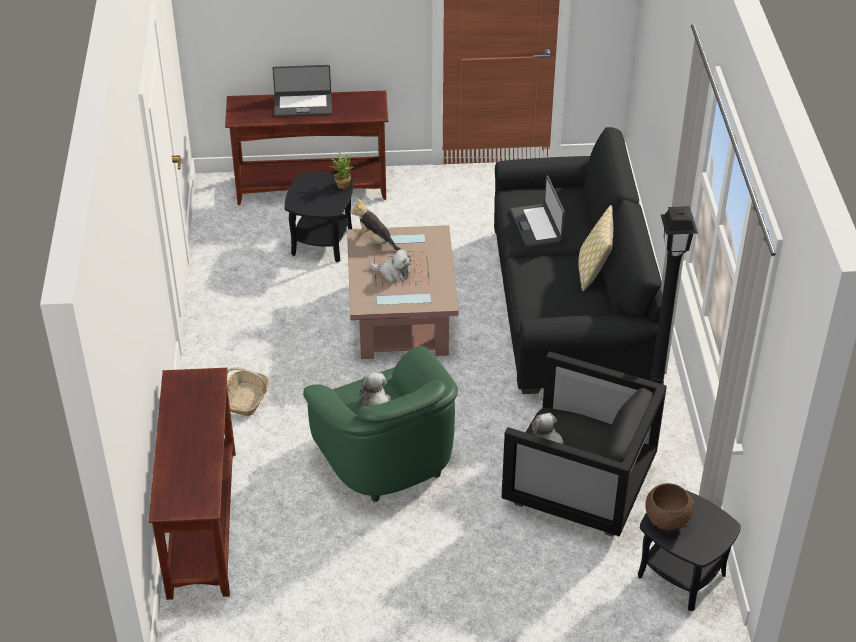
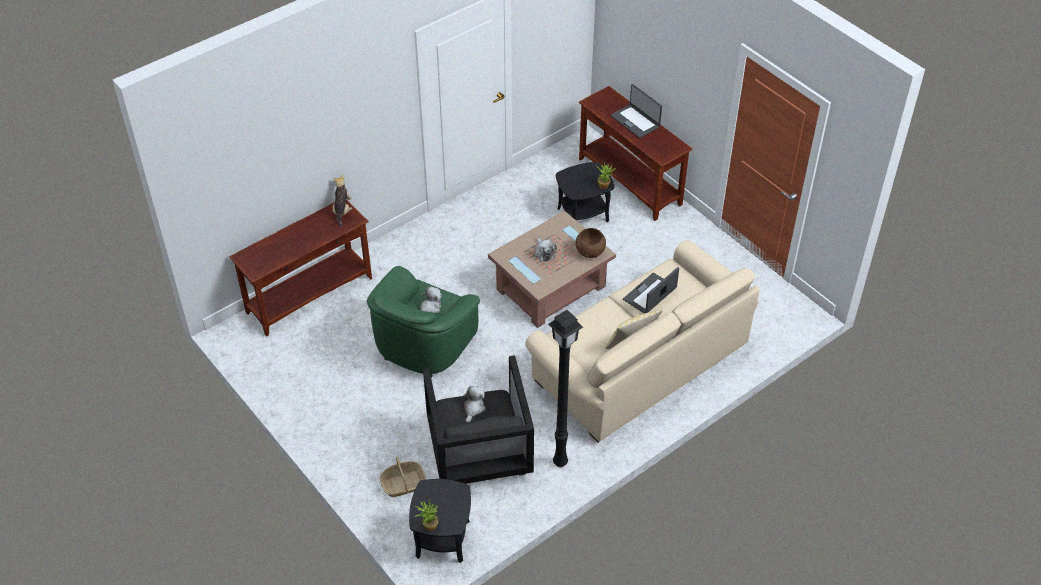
camera: 55 degrees right, 5 degrees up
basket [227,367,270,416] -> basket moved to [380,456,426,497]
plush toy [350,198,401,251] -> plush toy moved to [333,174,352,227]
black sofa [494,127,662,394] -> beige sofa [525,240,760,443]
brown bowl [645,483,695,531] -> brown bowl moved to [575,228,606,258]
none -> potted plant [415,499,438,531]

